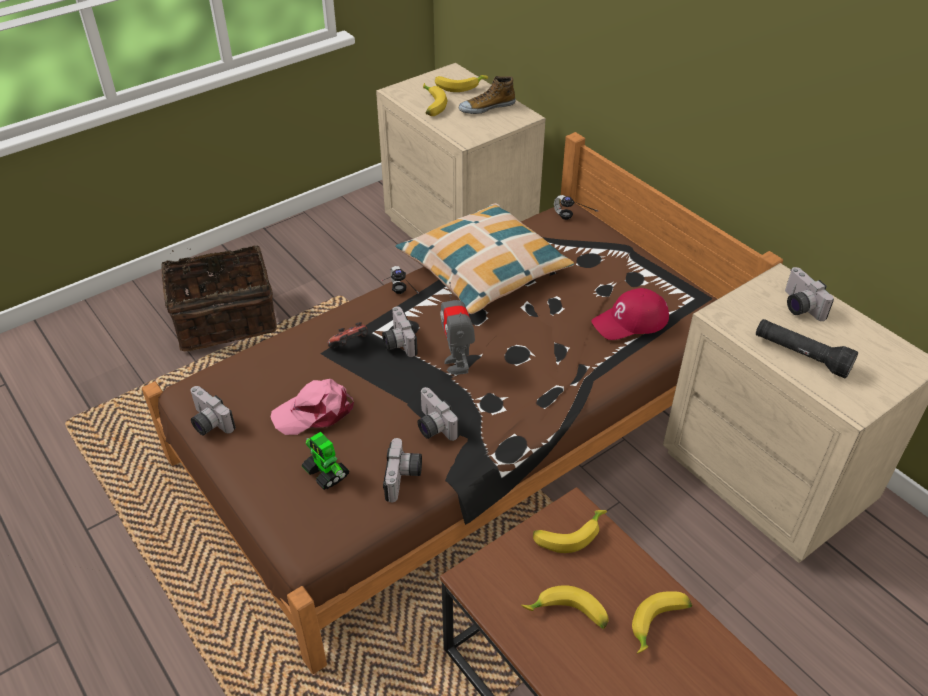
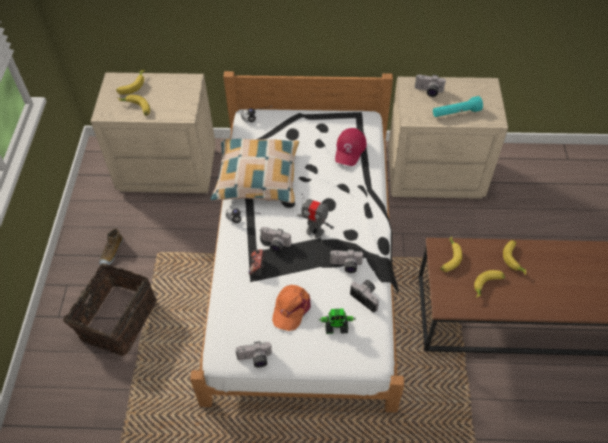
camera: 50 degrees left, 10 degrees up
brown bed [142,132,783,674] -> white bed [190,71,404,413]
pink cap [271,379,354,435] -> orange cap [272,285,311,331]
shoe [459,76,516,114] -> shoe moved to [99,228,123,265]
black flashlight [756,319,858,378] -> turquoise flashlight [433,96,483,117]

